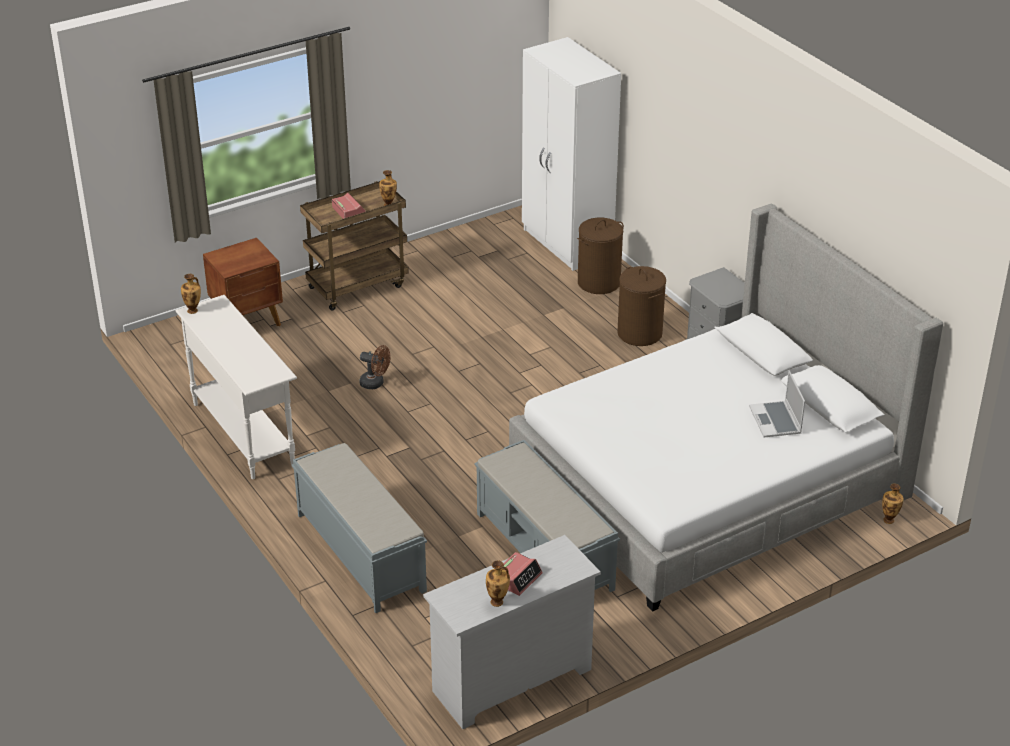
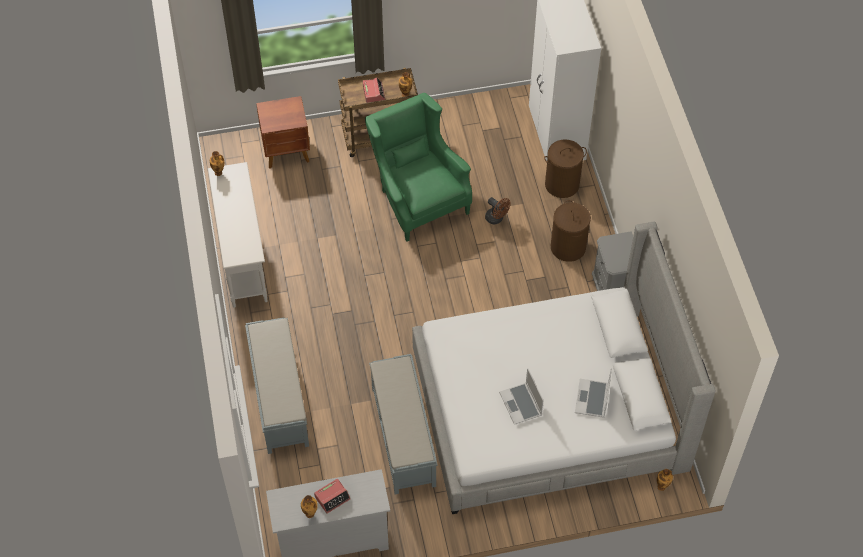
camera: 20 degrees right, 20 degrees up
brown fan [360,345,390,389] -> brown fan moved to [485,197,511,224]
none -> green armchair [365,93,472,242]
none -> laptop [499,368,544,425]

